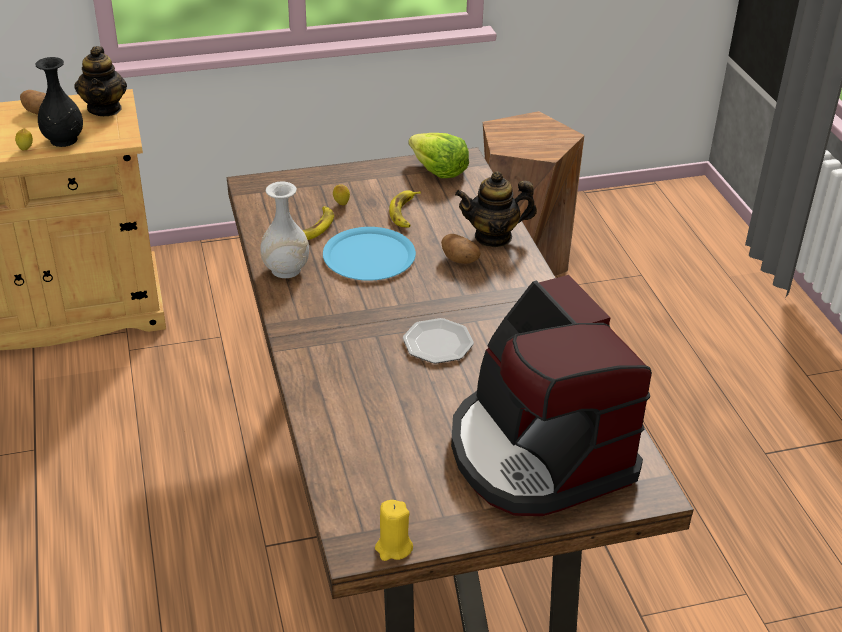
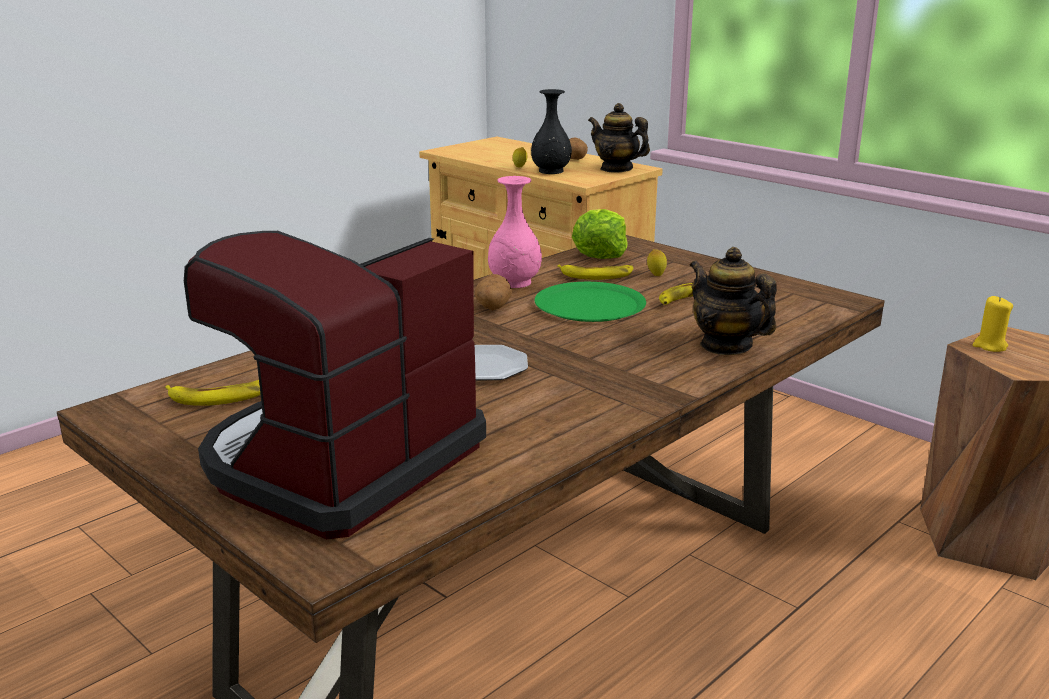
camera: 60 degrees right, 15 degrees down
teapot [74,46,127,116] -> teapot turned 75 degrees clockwise [588,103,650,173]
white vase [260,181,309,278] -> pink vase [488,176,542,288]
blue plate [323,227,416,281] -> green plate [535,282,646,322]
yellow candle [375,500,413,561] -> yellow candle moved to [972,296,1013,352]
lettuce [409,133,469,178] -> lettuce moved to [572,209,628,259]
potato [441,234,481,264] -> potato moved to [474,274,512,310]
none -> banana [165,380,260,406]

